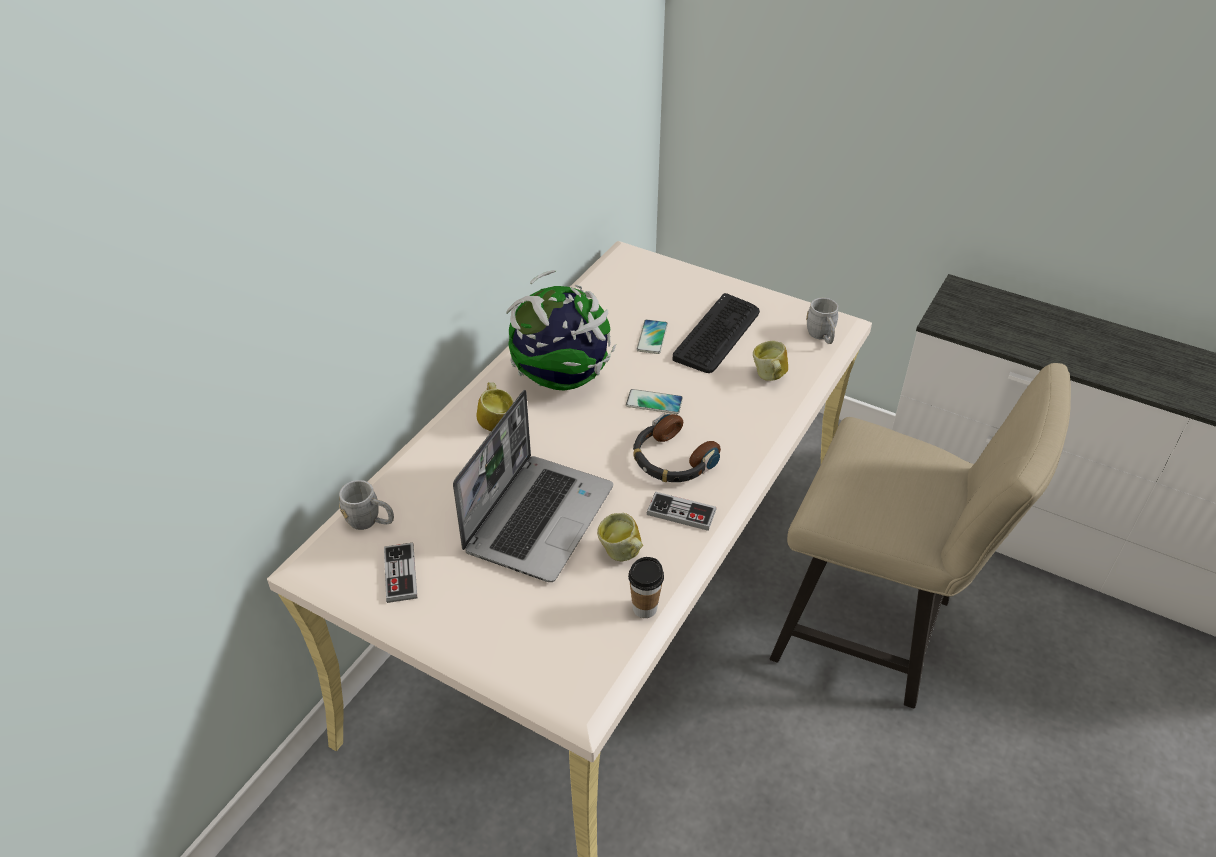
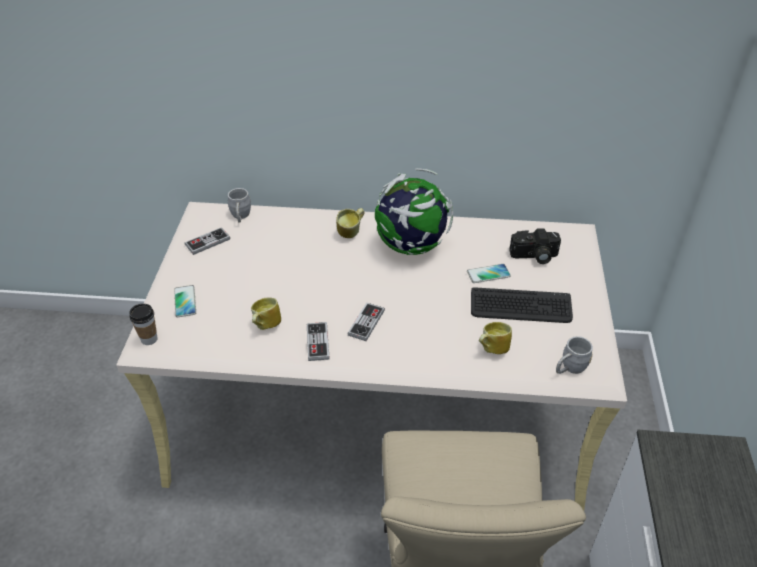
camera: 65 degrees right, 0 degrees up
laptop [453,390,613,582] -> none
phone [626,389,683,414] -> phone moved to [174,285,196,317]
cup [628,557,664,618] -> cup moved to [129,304,158,345]
headphones [633,414,721,482] -> game controller [348,302,385,341]
none -> camera [509,228,561,264]

